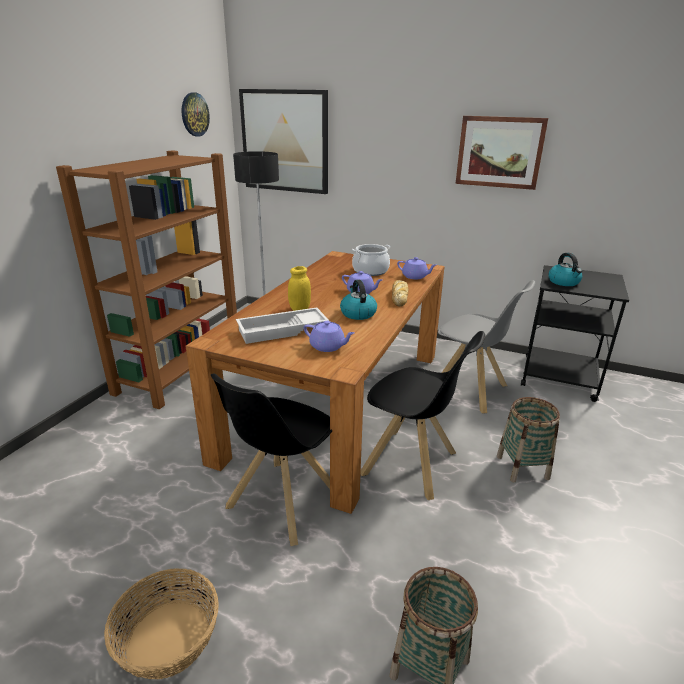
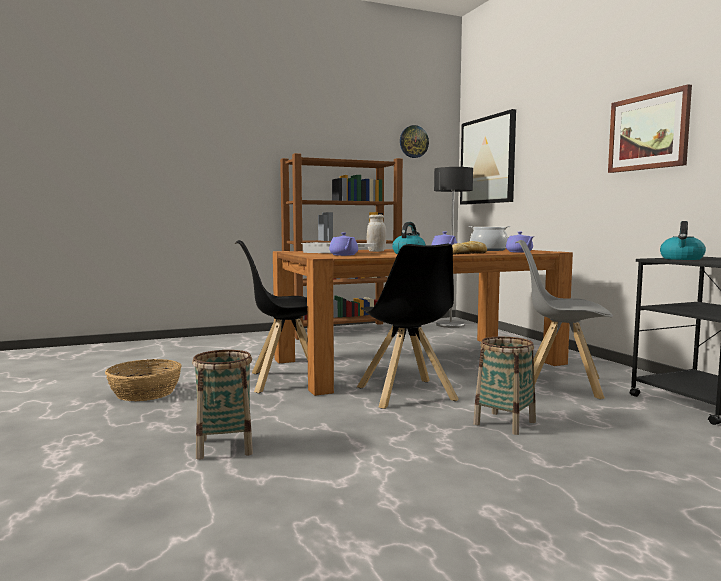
camera: 45 degrees right, 20 degrees down
yellow jar [288,266,311,311] -> white jar [367,214,386,252]
grey chair [438,280,535,414] -> grey chair turned 120 degrees clockwise [515,240,613,399]

